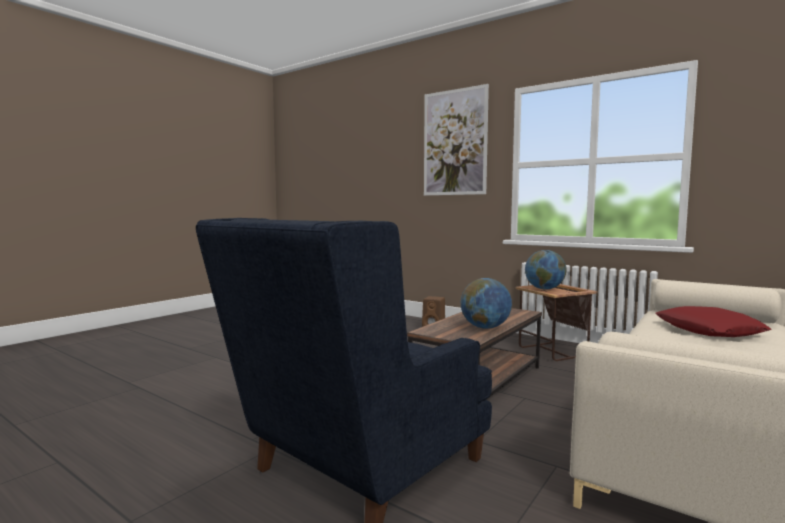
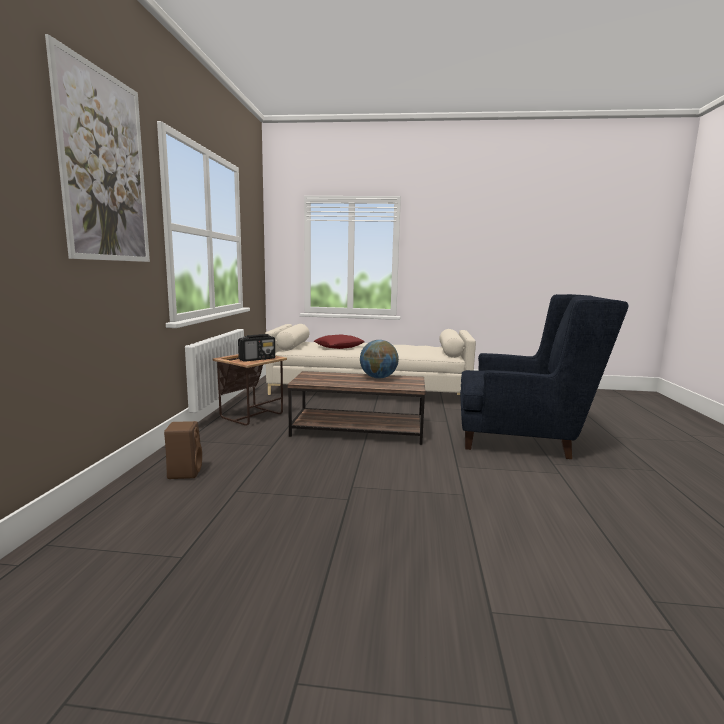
camera: 120 degrees left, 5 degrees up
globe [525,250,567,290] -> radio [238,334,275,362]

